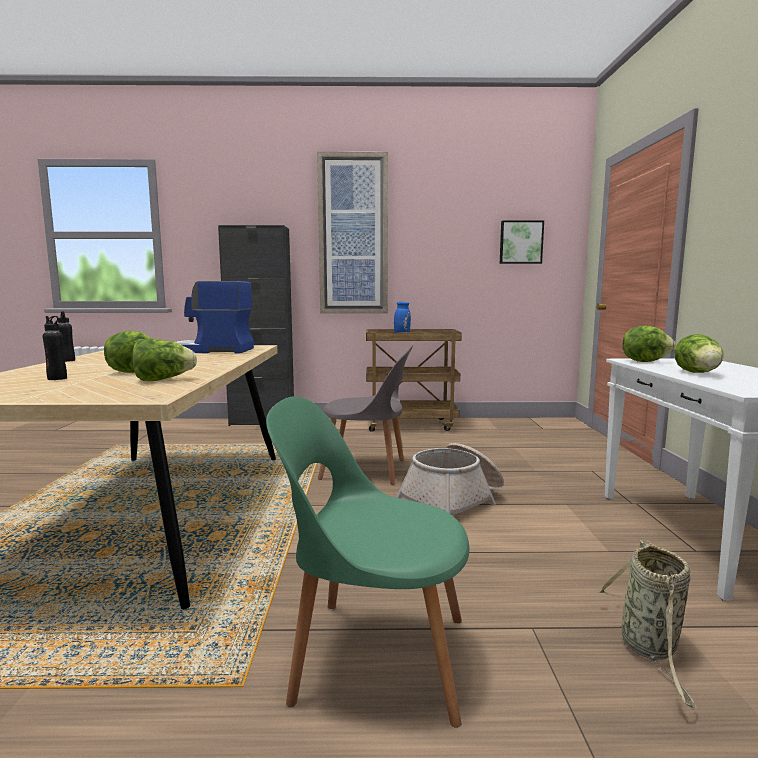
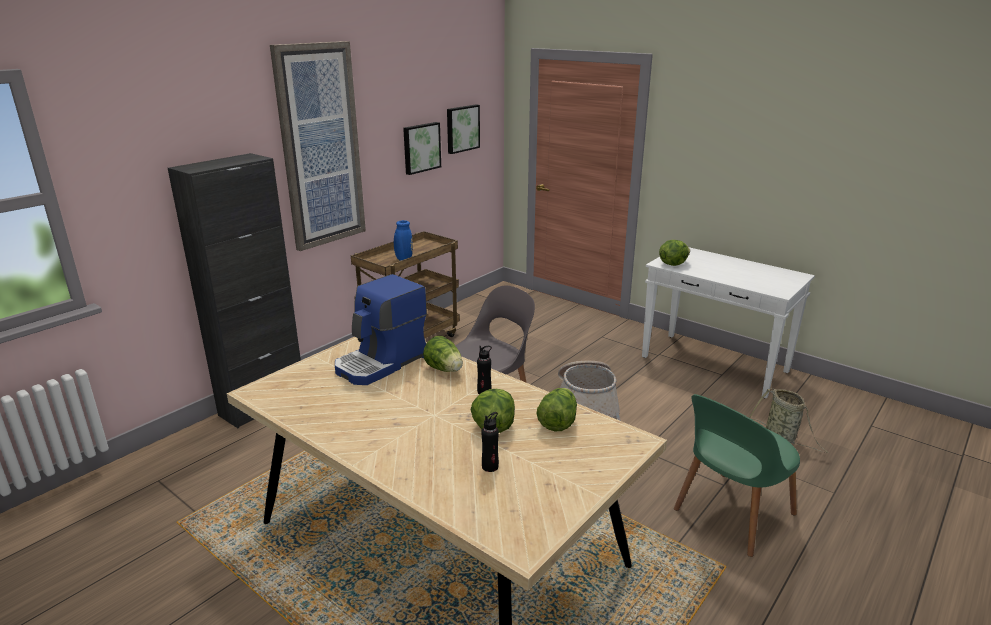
camera: 50 degrees left, 15 degrees up
black bottle [58,311,75,362] -> black bottle moved to [477,346,492,394]
lettuce [674,334,723,373] -> lettuce moved to [423,336,463,372]
none -> picture [403,122,441,175]

